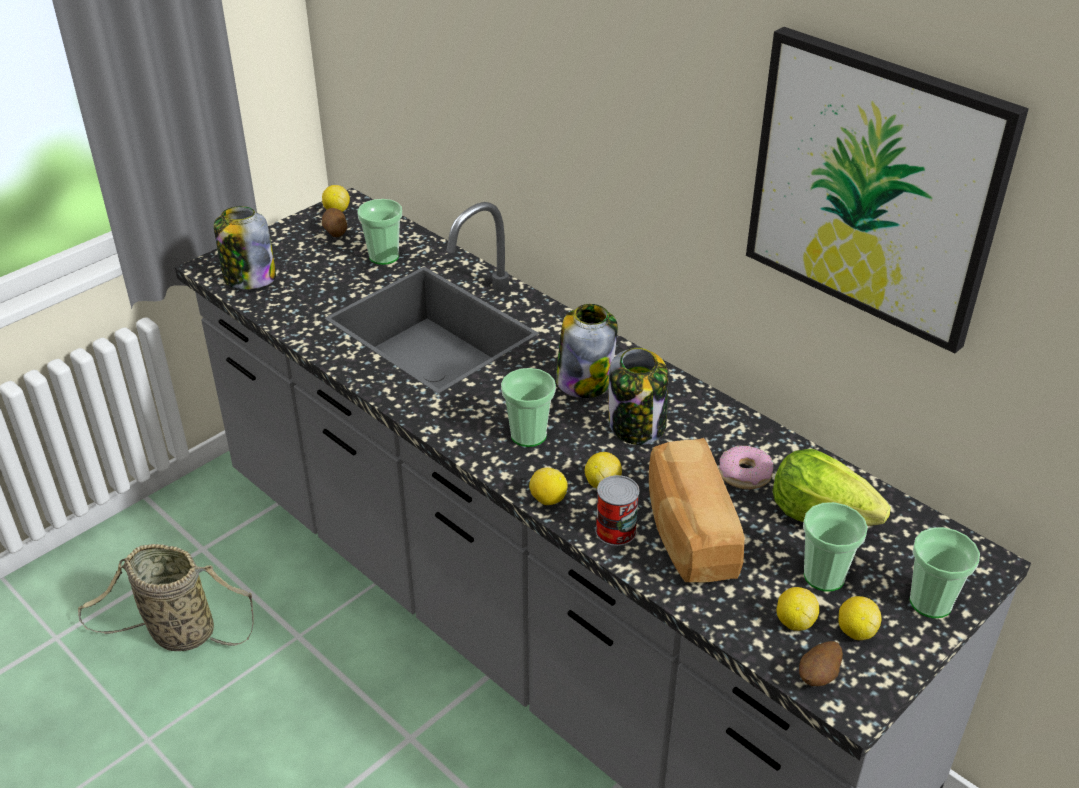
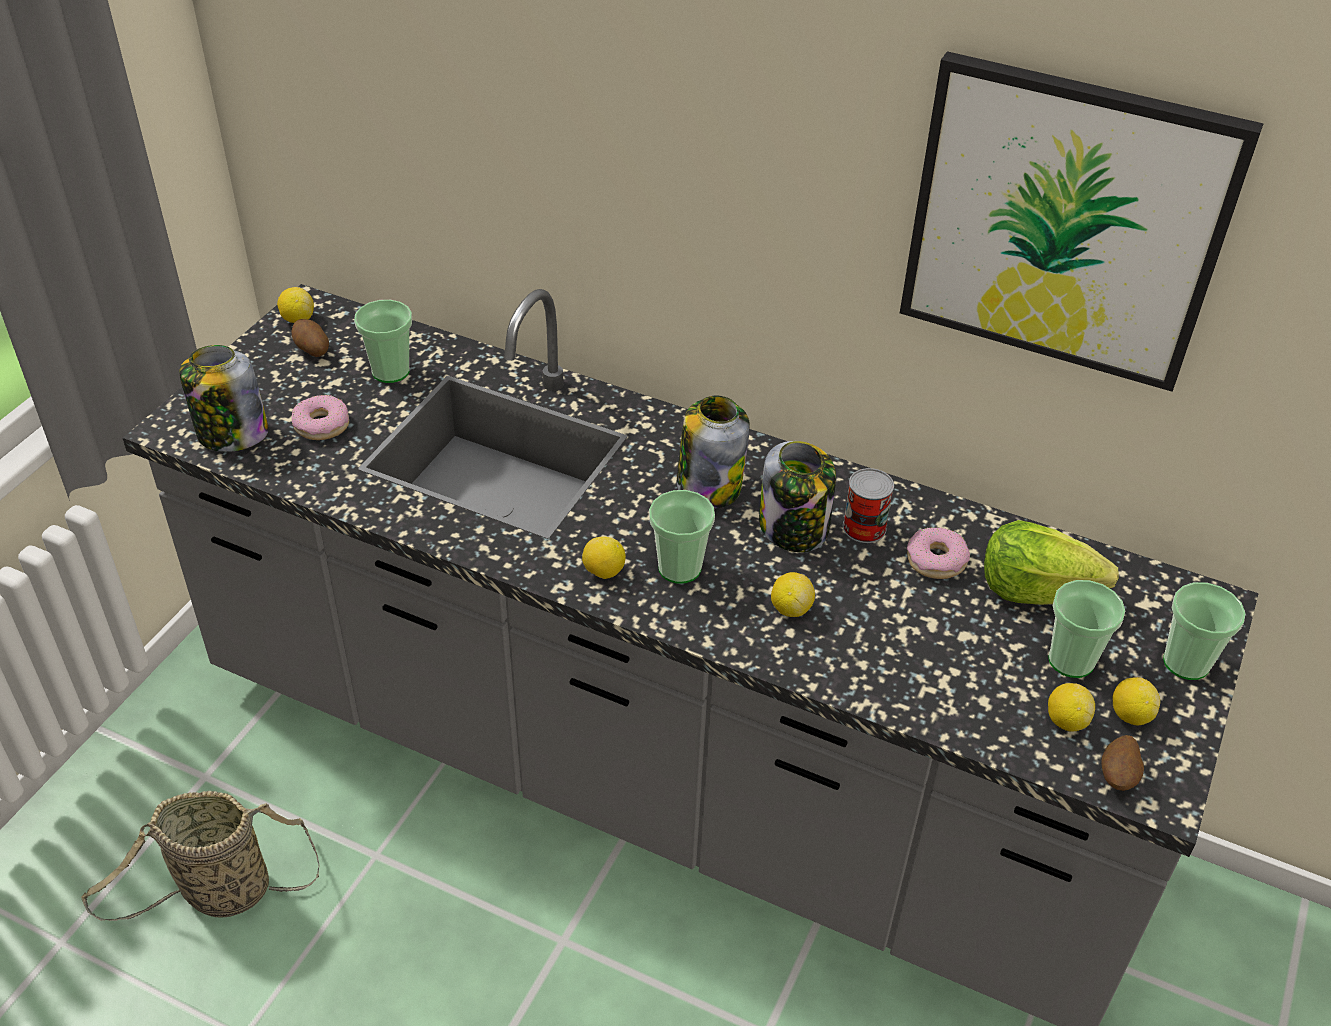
camera: 20 degrees left, 5 degrees up
lemon [529,468,568,505] -> lemon moved to [582,536,626,579]
can [595,475,639,546] -> can moved to [843,468,894,543]
bread [649,438,745,583] -> none
none -> donut [292,395,349,440]

